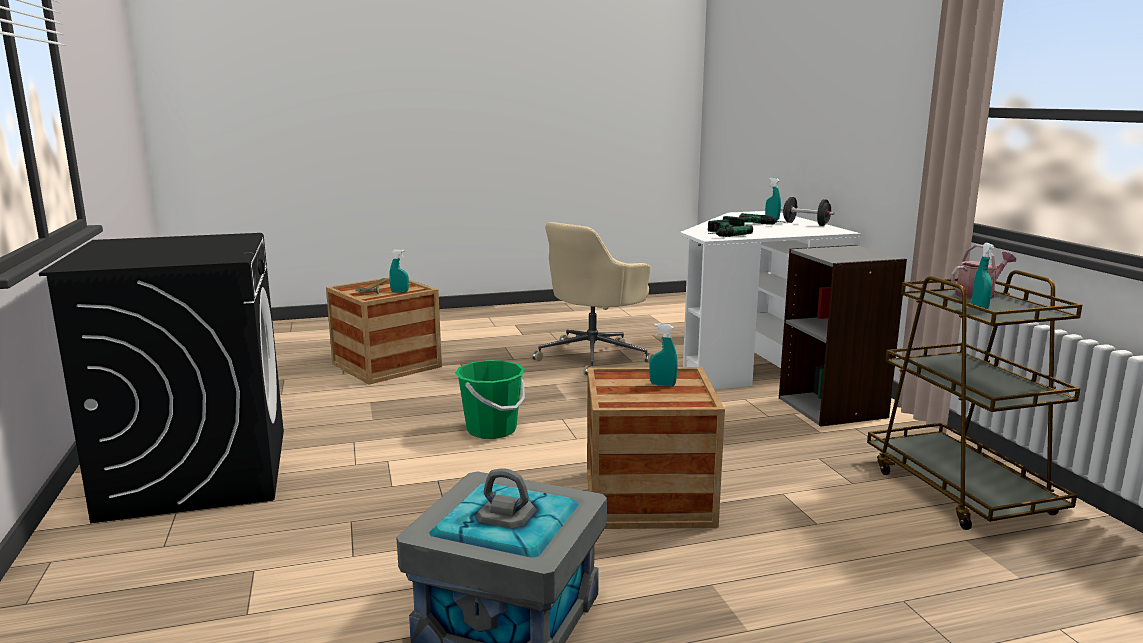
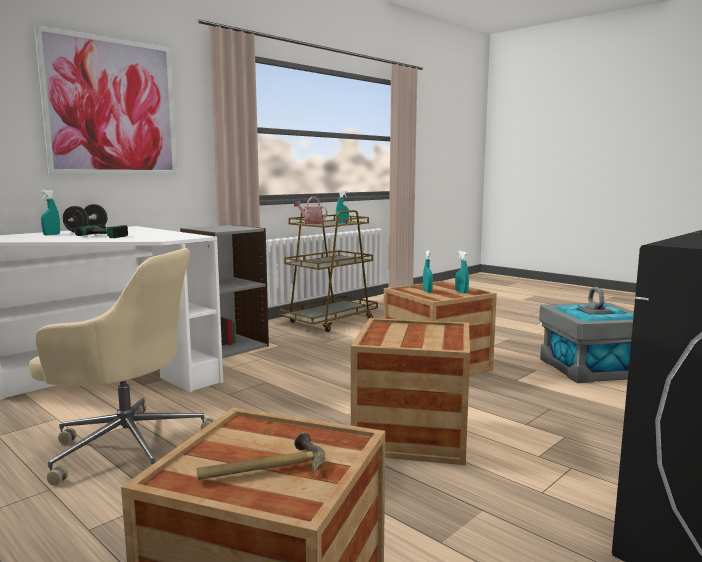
camera: 120 degrees left, 5 degrees down
turquoise spray bottle [389,250,409,292] -> turquoise spray bottle moved to [455,251,469,294]
green bucket [455,360,525,439] -> crate [351,318,470,465]
power drill [708,219,753,237] -> none
none -> picture [34,25,177,175]

